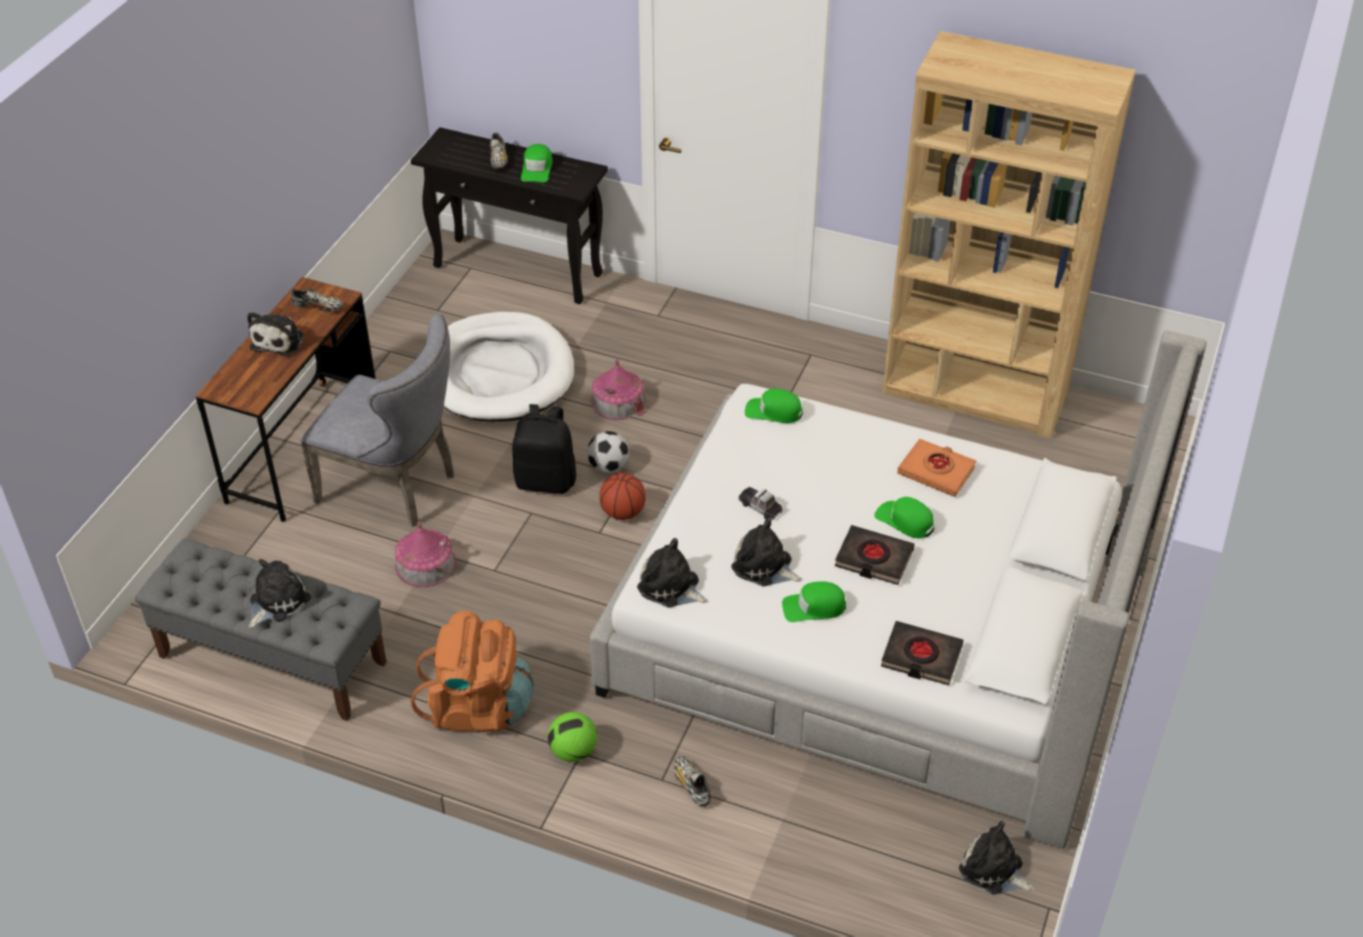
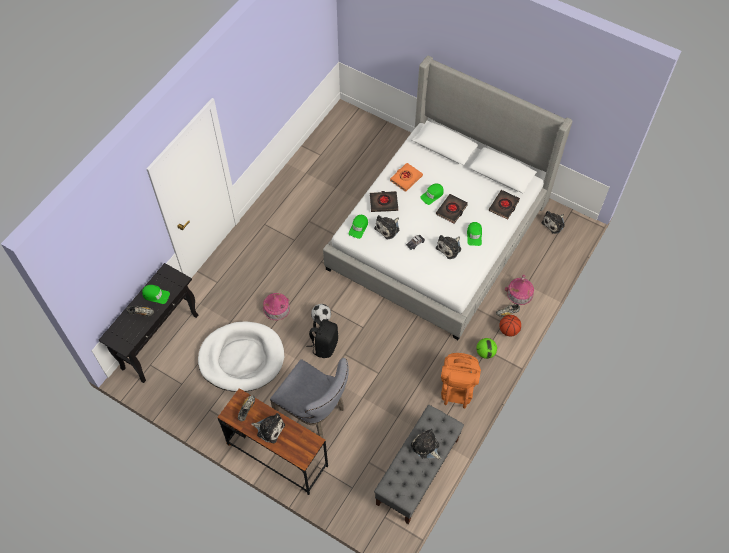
camera: 80 degrees left, 15 degrees up
grey chair [301,314,454,527] -> grey chair turned 90 degrees clockwise [270,358,349,438]
toy house [395,522,456,587] -> toy house moved to [504,275,534,305]
basketball [599,473,646,520] -> basketball moved to [499,315,521,336]
plush toy [637,538,709,608] -> plush toy moved to [374,215,399,239]
brown bookcase [882,31,1136,439] -> none
none -> black book [370,191,398,212]

